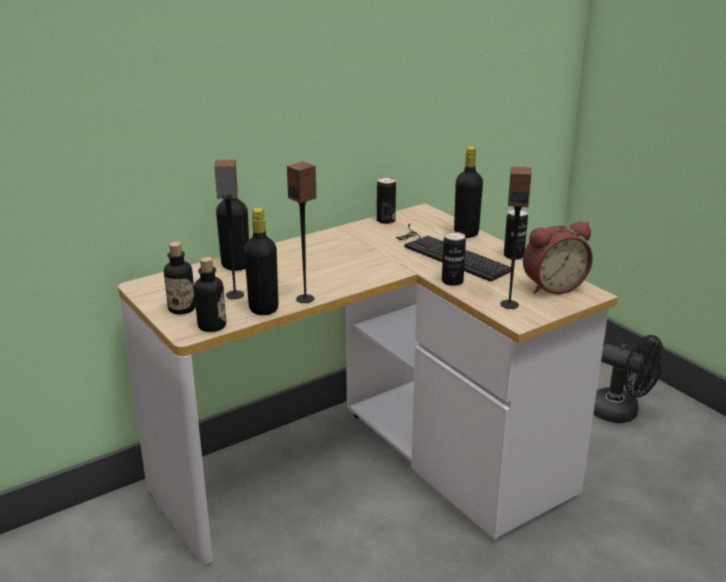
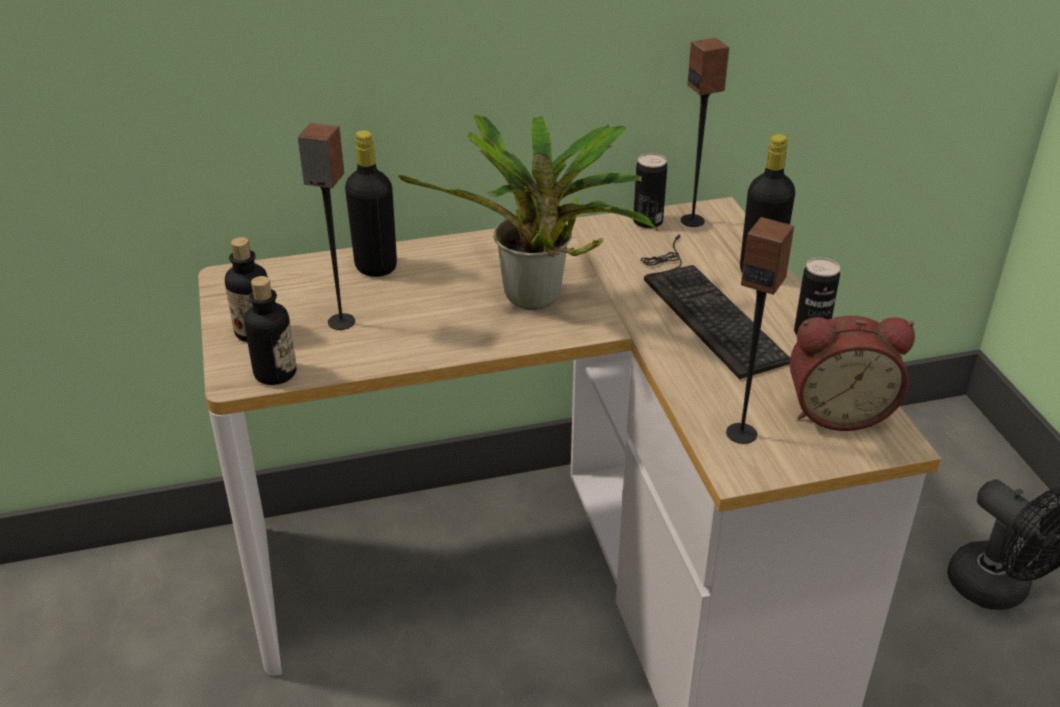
camera: 20 degrees right, 10 degrees up
black bottle [244,208,278,315] -> none
speaker [287,161,317,303] -> speaker moved to [681,38,729,227]
can [442,232,466,286] -> none
none -> potted plant [398,114,658,310]

